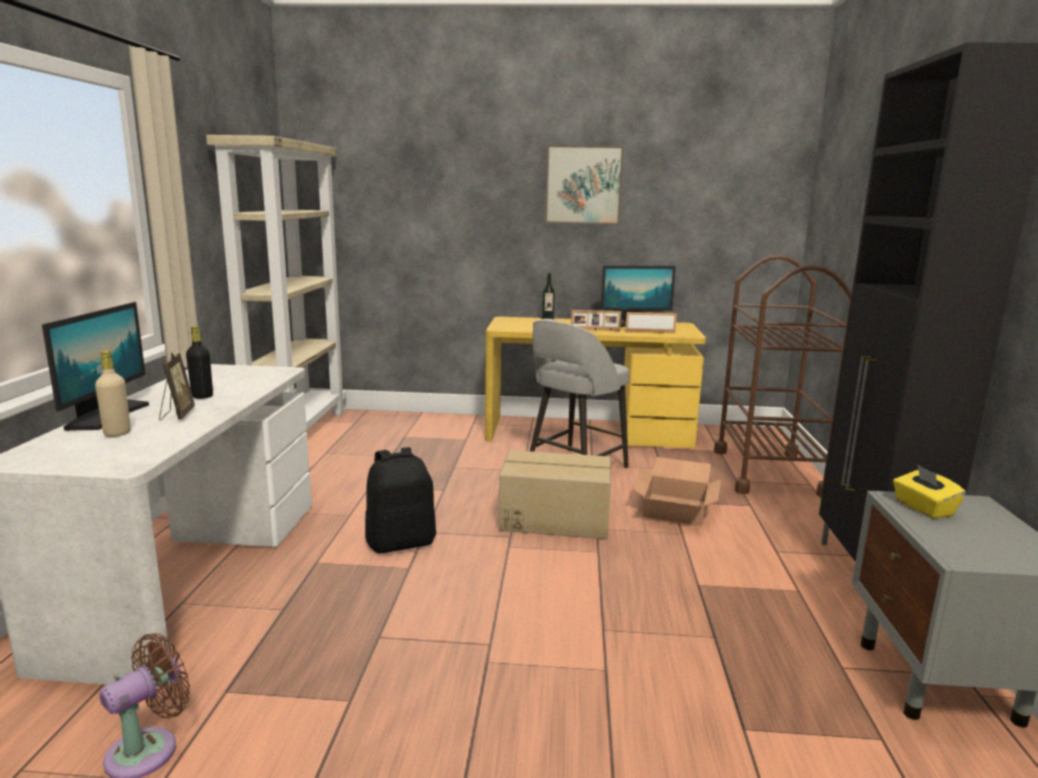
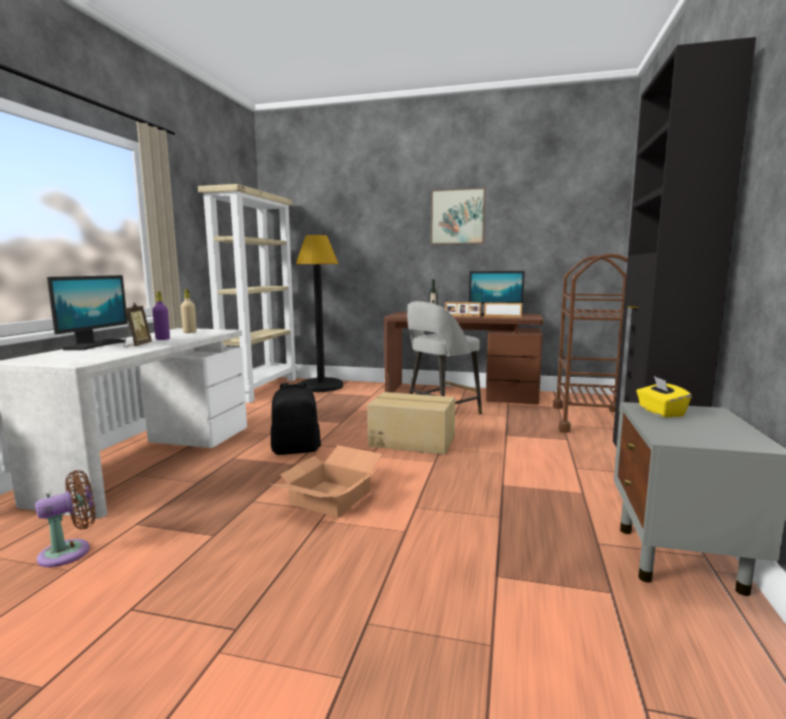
camera: 10 degrees right, 5 degrees down
beige bottle [95,350,131,437] -> beige bottle moved to [181,289,197,333]
black bottle [186,326,213,399] -> purple bottle [152,291,170,340]
yellow desk [485,317,706,448] -> brown desk [384,312,544,405]
cardboard box [633,457,721,526] -> cardboard box moved to [270,445,382,518]
none -> black floor lamp [296,235,343,392]

